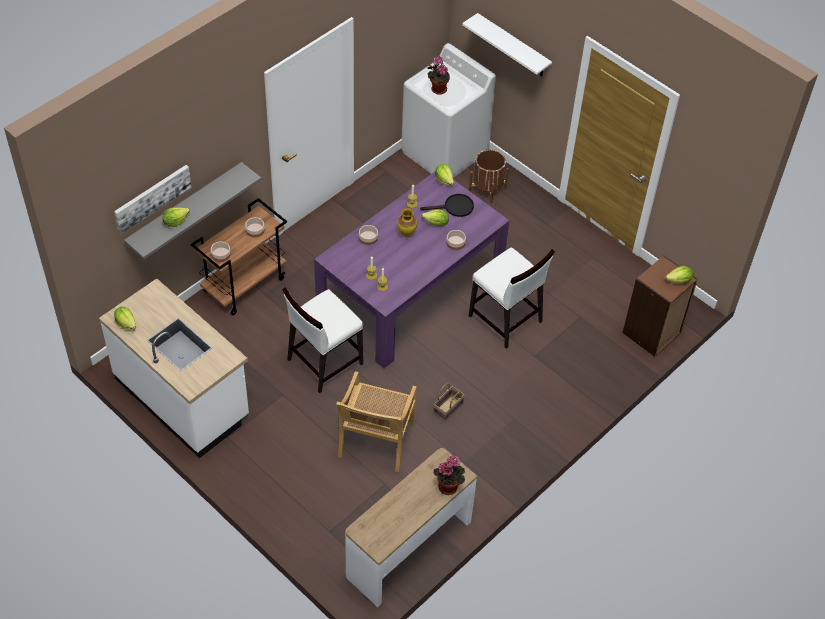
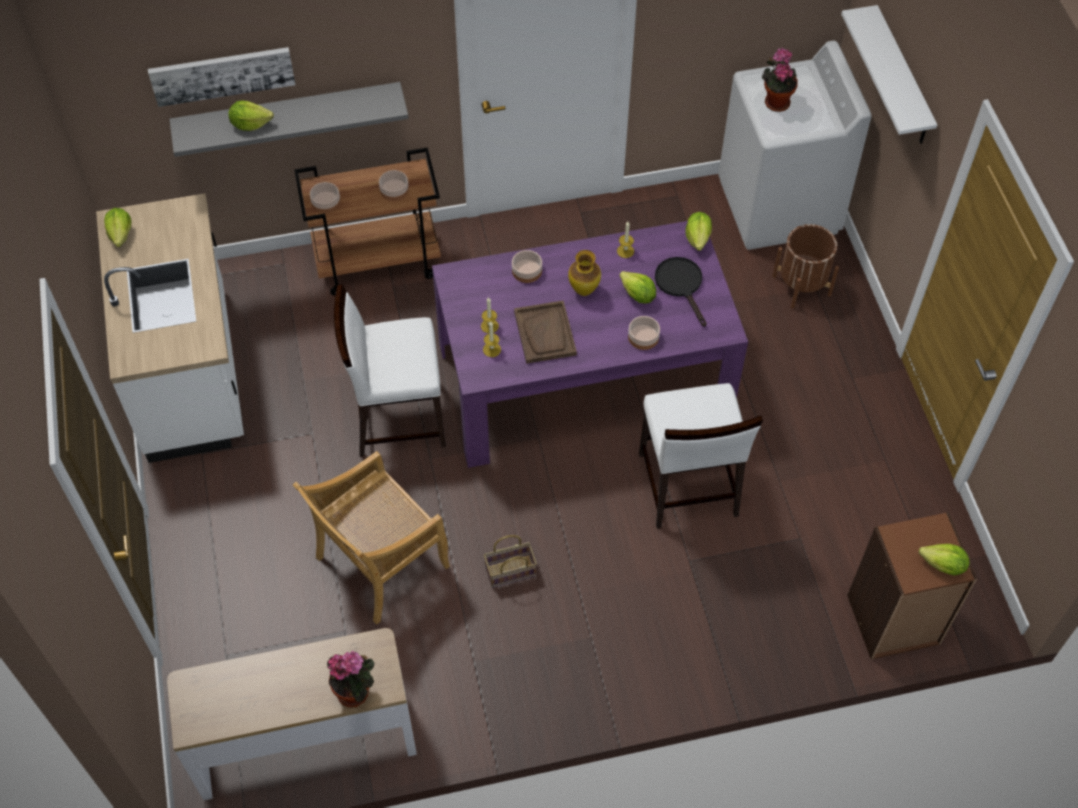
camera: 35 degrees right, 5 degrees up
black frying pan [420,194,474,217] -> black frying pan turned 135 degrees counterclockwise [655,257,707,327]
none -> brown tray [514,301,577,364]

